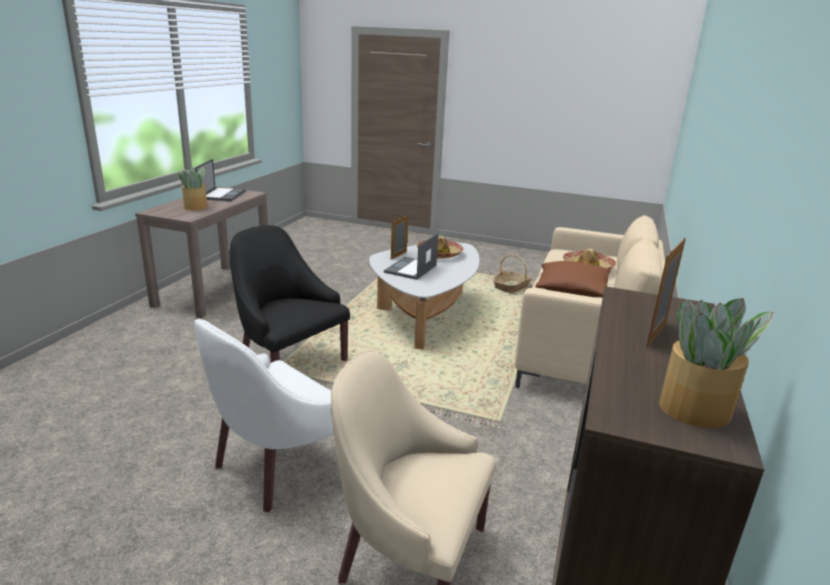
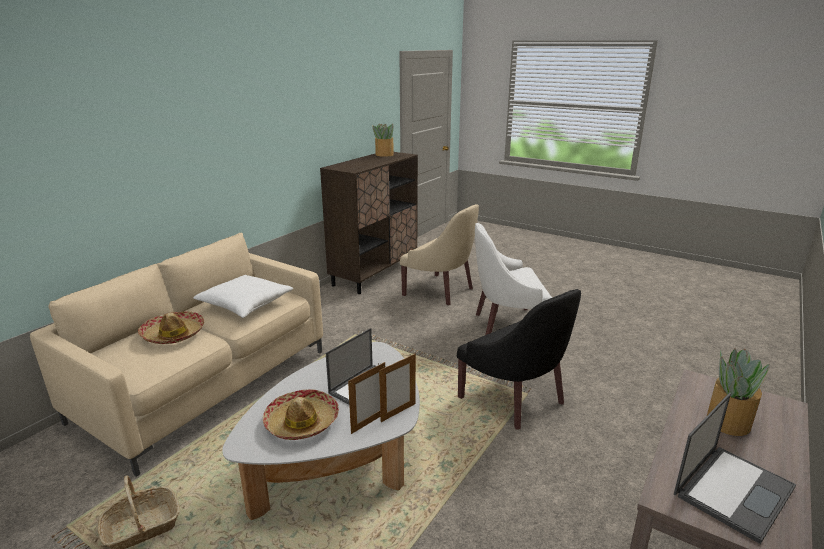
camera: 165 degrees left, 0 degrees up
white armchair [194,319,334,512] -> white armchair turned 150 degrees counterclockwise [475,223,552,335]
laptop [195,159,246,201] -> laptop turned 150 degrees counterclockwise [674,393,796,544]
brown pillow [535,261,611,297] -> white pillow [193,275,293,318]
picture frame [646,237,686,348] -> picture frame moved to [379,354,416,422]

